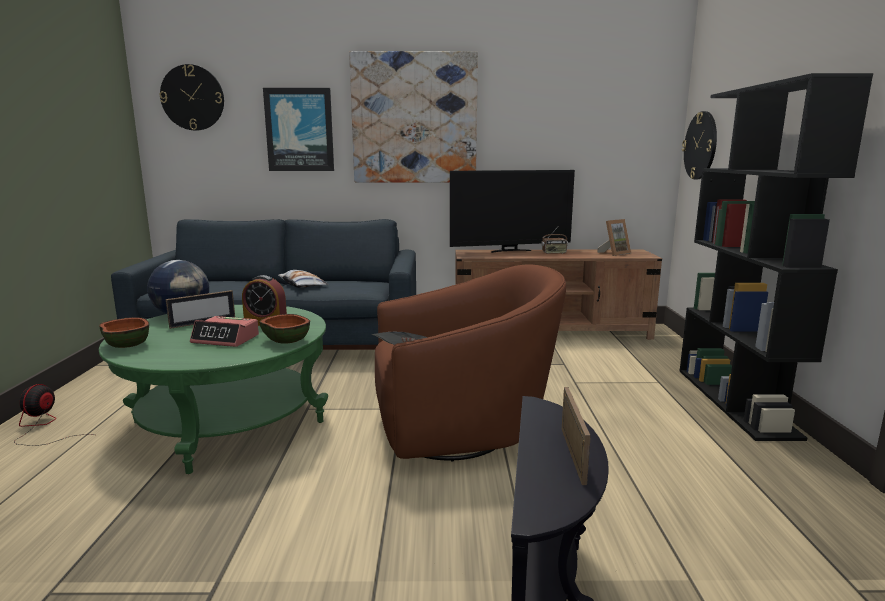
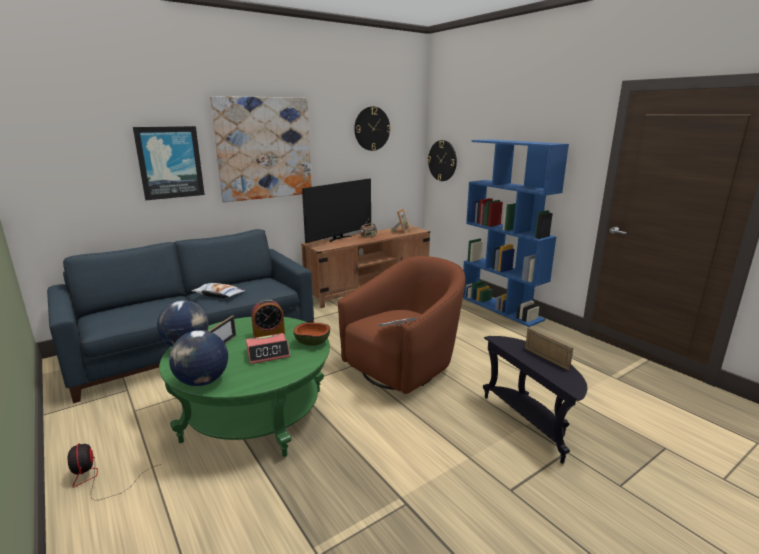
camera: 35 degrees left, 5 degrees up
bowl [99,317,149,348] -> globe [169,330,228,386]
wall clock [159,64,224,131] -> wall clock moved to [354,107,391,151]
black bookcase [679,73,873,441] -> blue bookcase [463,139,569,327]

